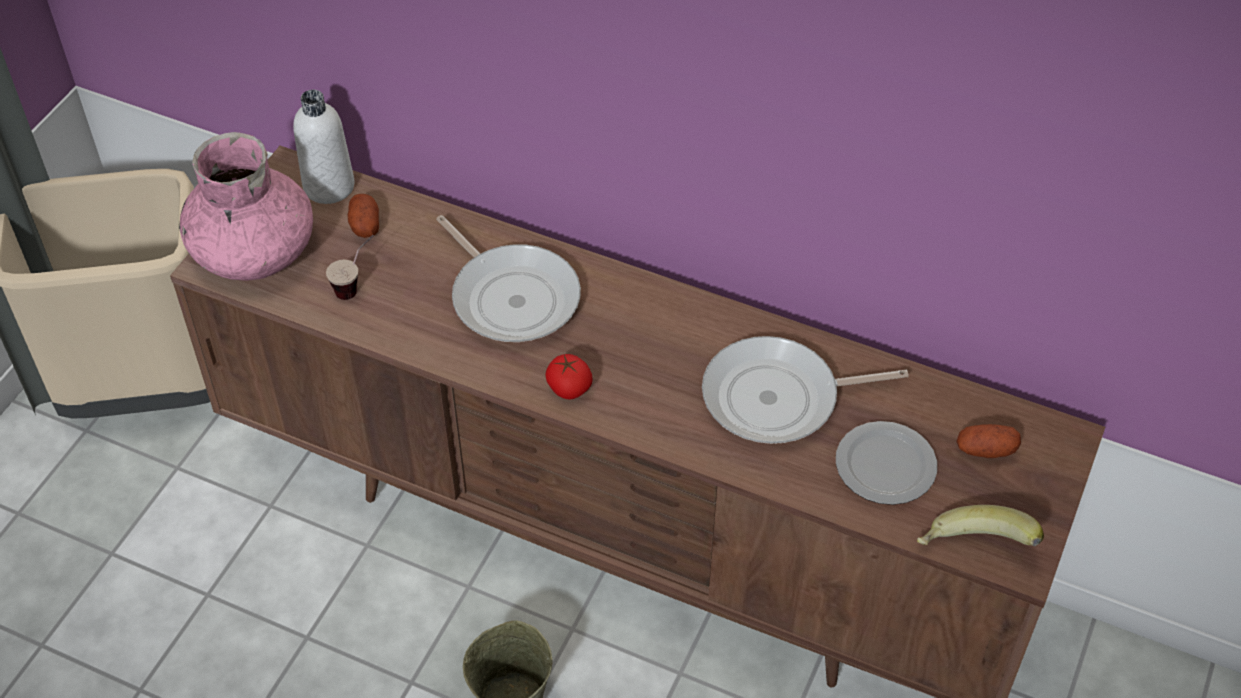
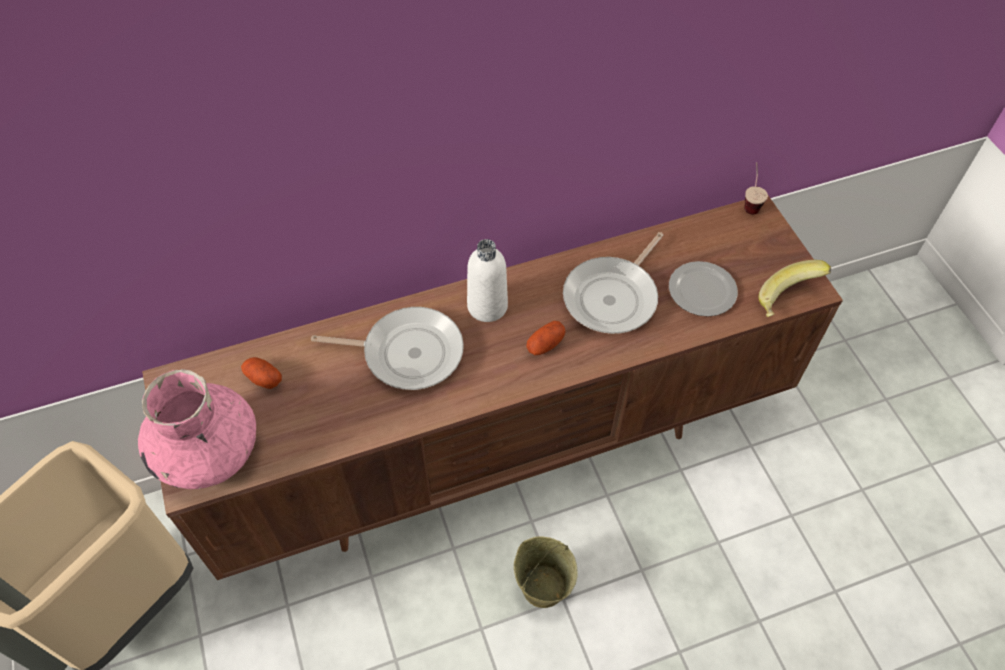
camera: 45 degrees left, 5 degrees up
white bottle [293,90,355,204] -> white bottle moved to [467,239,508,322]
cup [326,235,374,300] -> cup moved to [744,162,768,215]
tomato [545,354,593,400] -> none
potato [956,424,1021,458] -> potato moved to [526,321,566,355]

